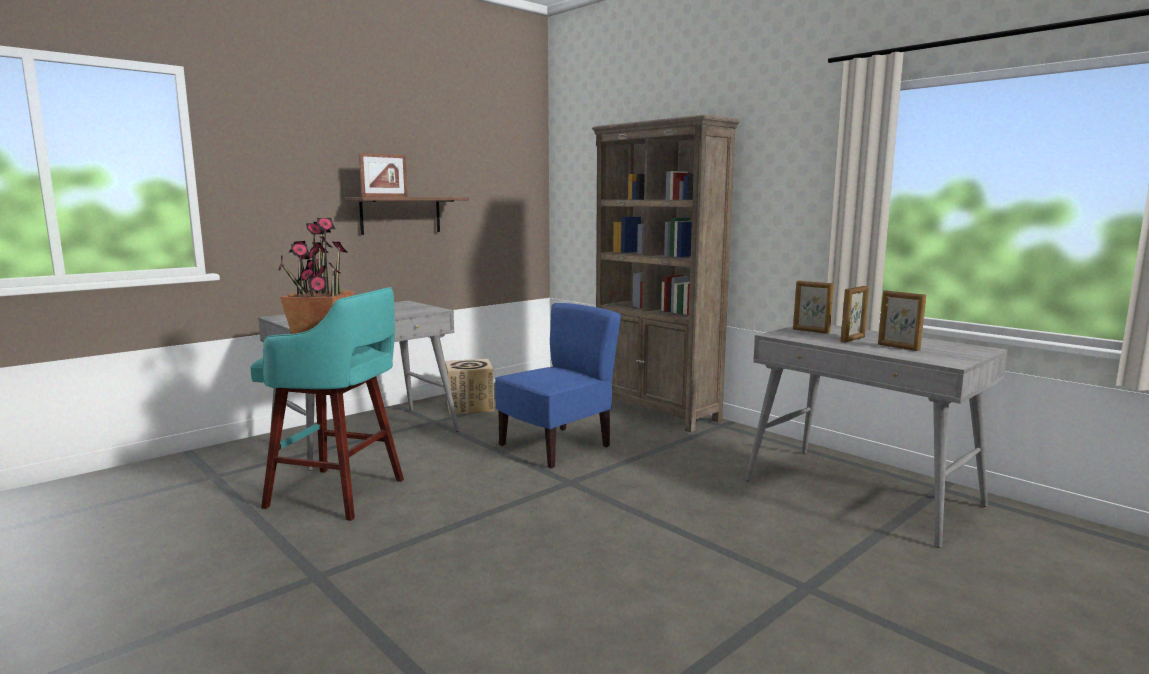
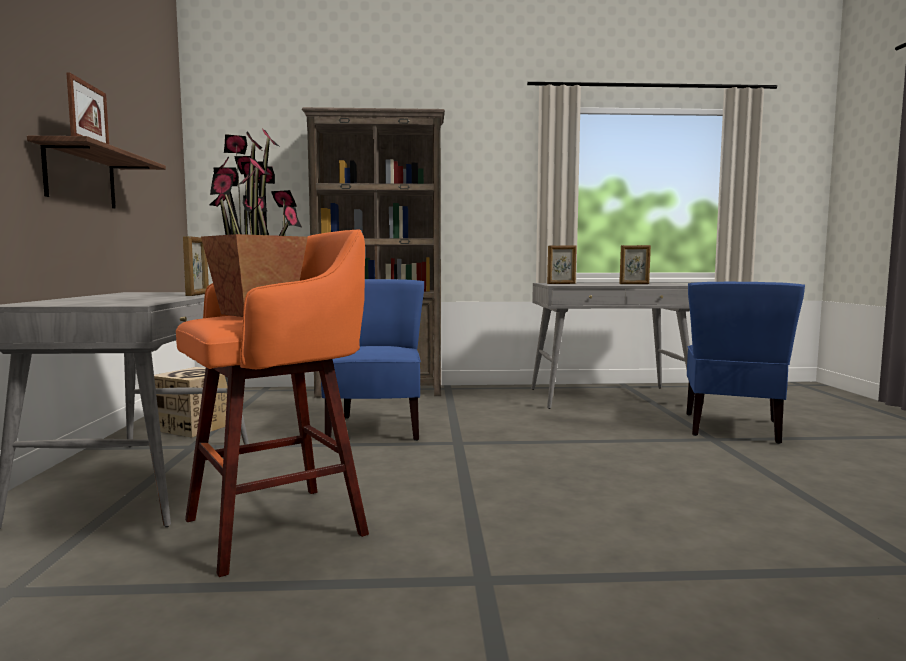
camera: 50 degrees left, 5 degrees down
turquoise stool [250,287,404,521] -> orange stool [176,229,369,577]
picture frame [841,286,869,343] -> picture frame moved to [183,236,209,296]
none -> blue chair [687,282,805,444]

